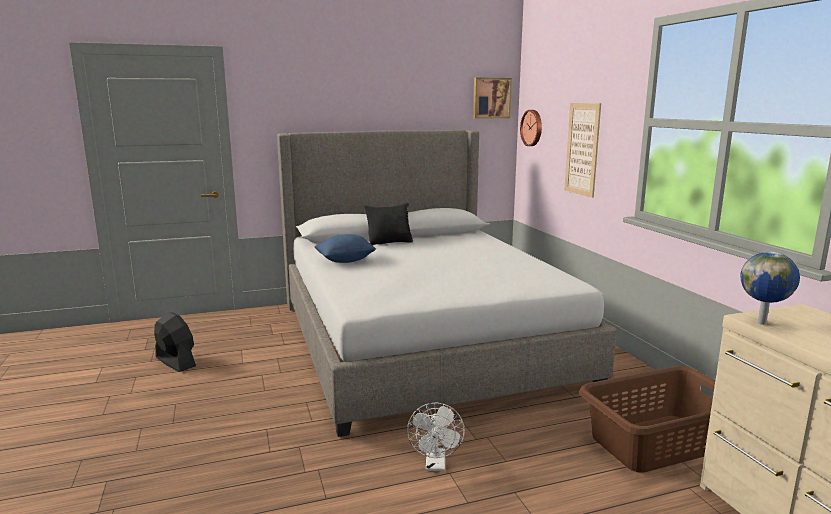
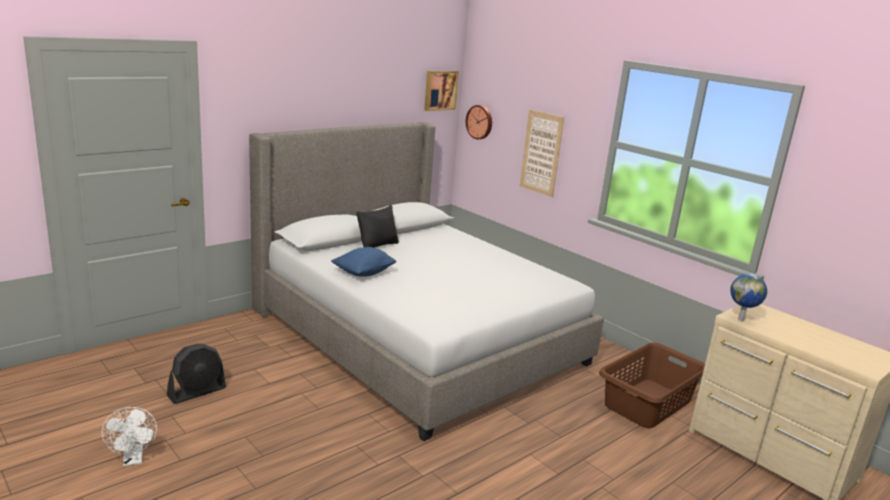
camera: 25 degrees left, 5 degrees up
black fan [154,312,196,372] -> black fan turned 120 degrees clockwise [167,344,226,404]
white fan [407,402,465,471] -> white fan moved to [102,407,157,466]

